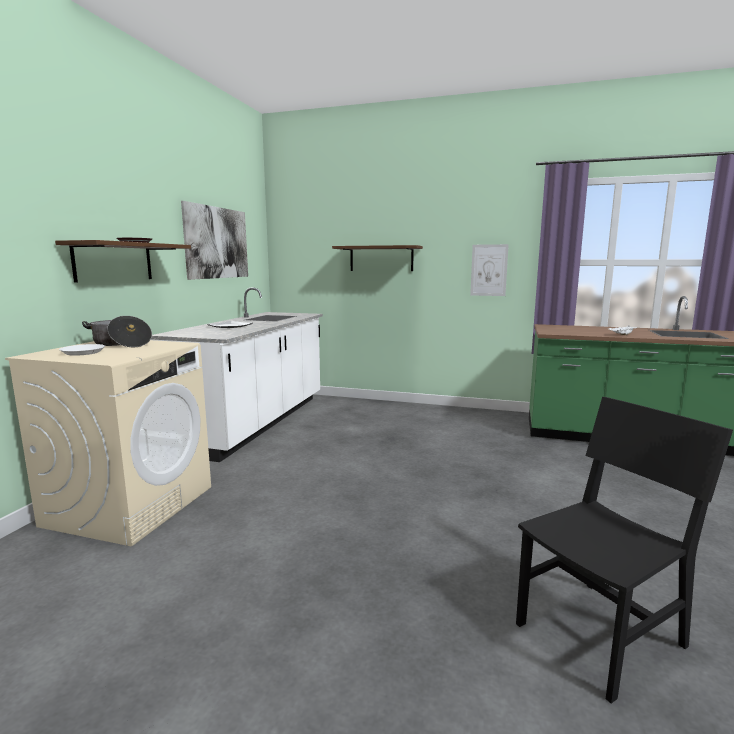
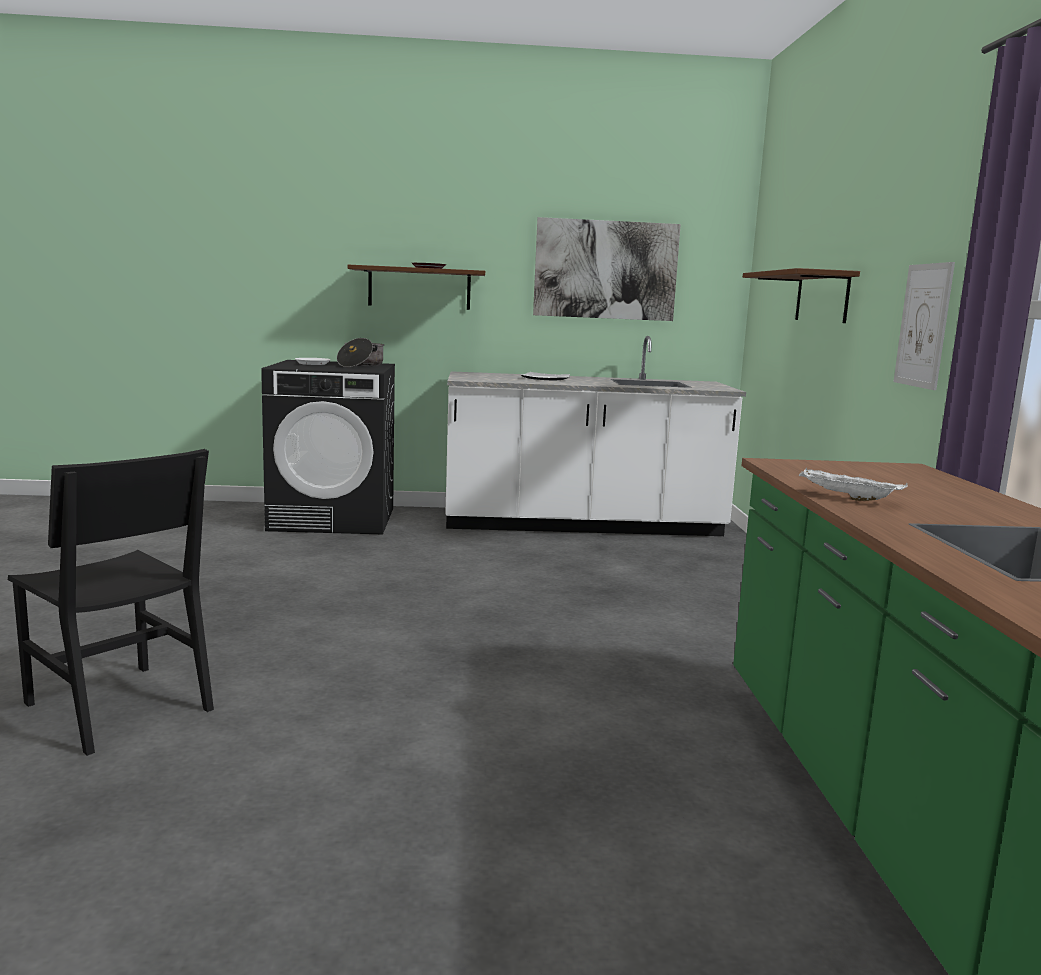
camera: 70 degrees right, 0 degrees up
beige washing machine [5,340,211,546] -> black washing machine [261,360,395,534]

